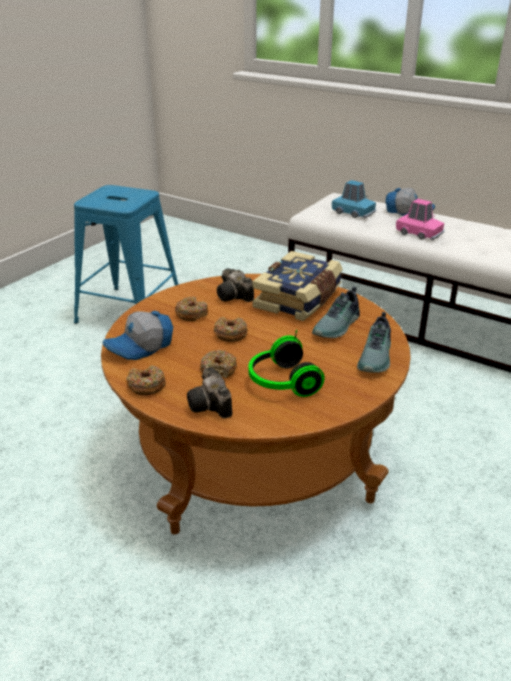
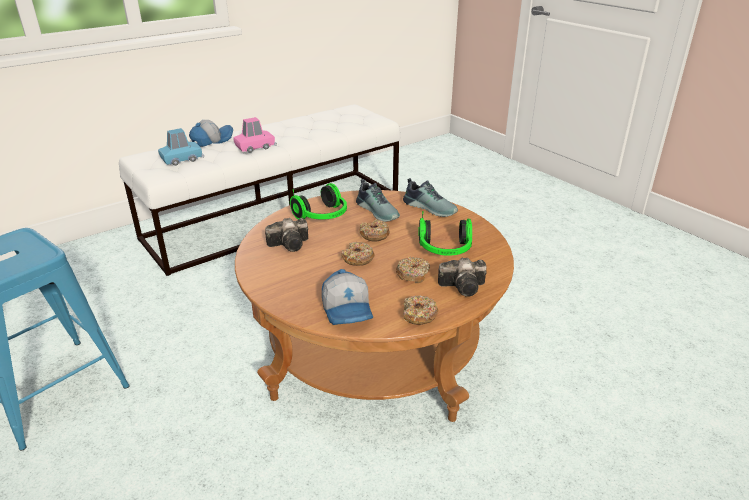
camera: 70 degrees left, 0 degrees up
donut [175,296,208,321] -> donut moved to [359,220,390,241]
book [253,251,343,321] -> headphones [290,183,347,220]

